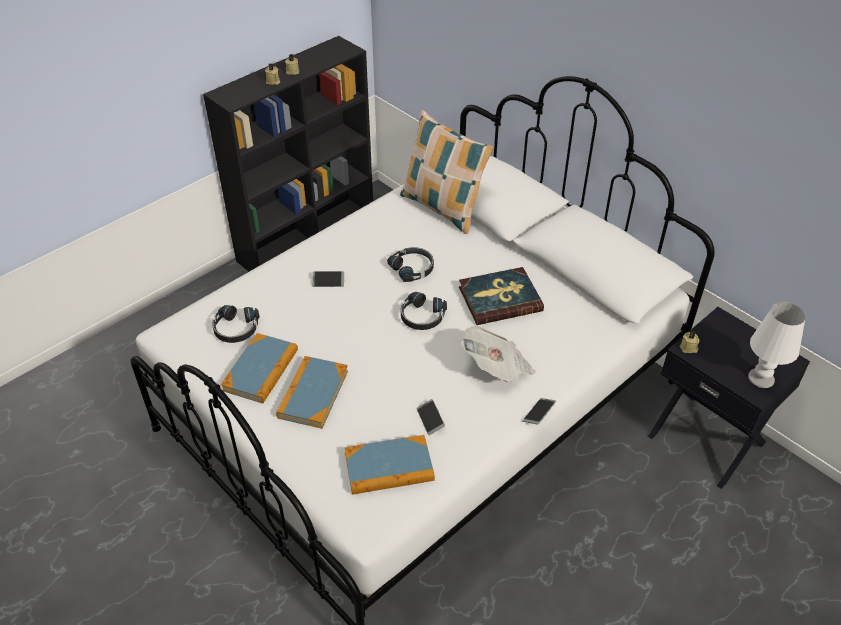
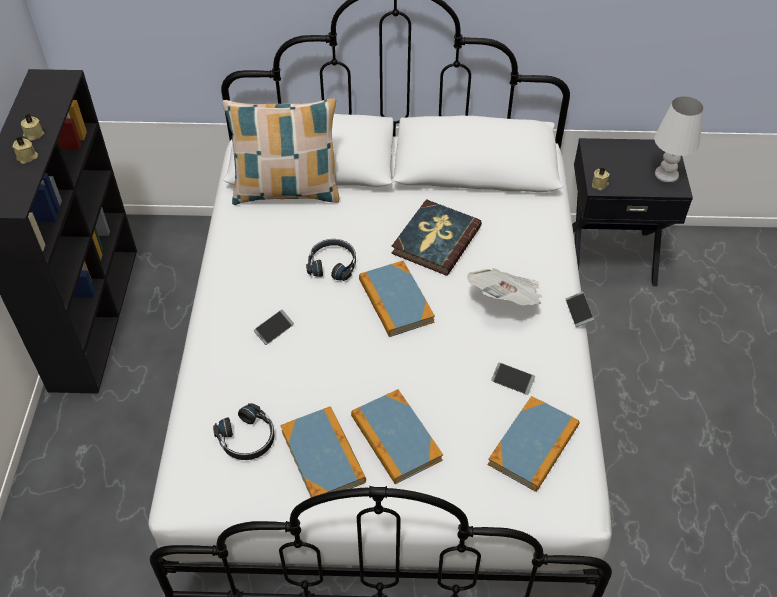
camera: 45 degrees left, 5 degrees up
black headphones [401,292,447,330] -> book [359,261,435,337]

